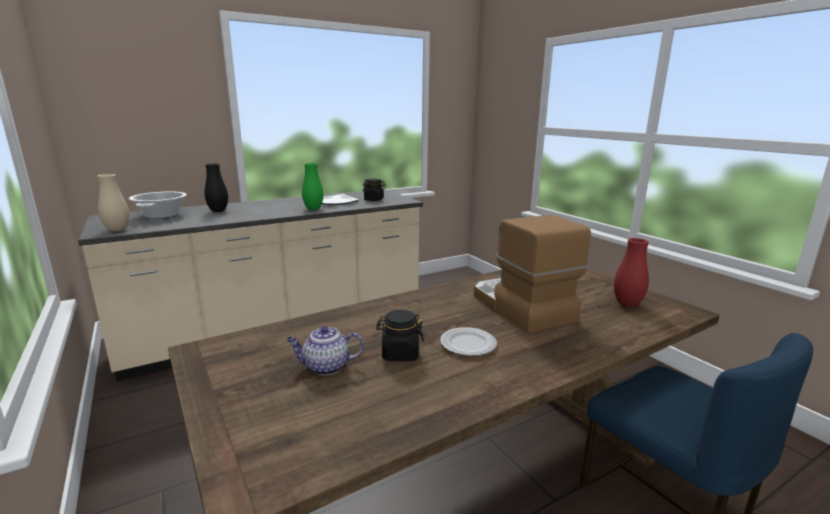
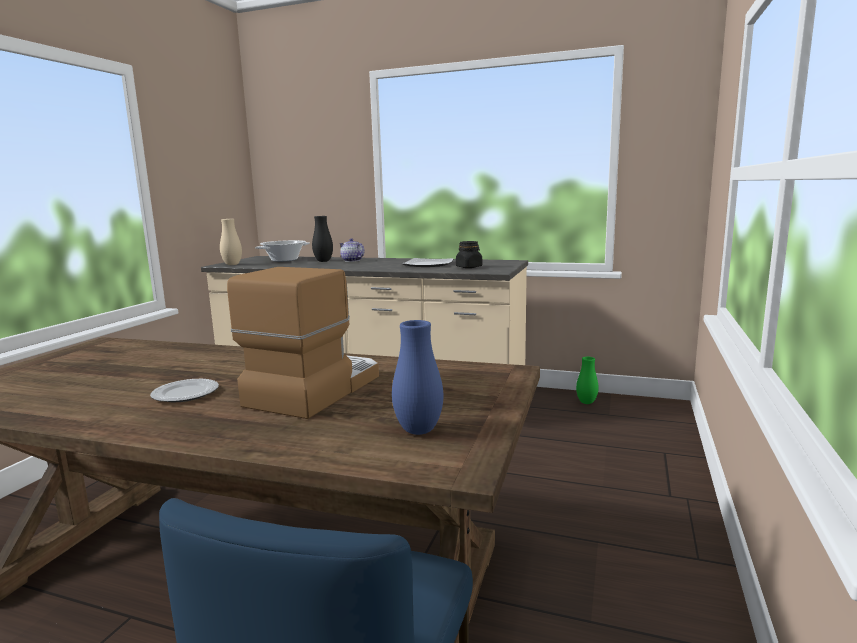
camera: 50 degrees right, 5 degrees down
teapot [286,326,364,375] -> teapot moved to [340,238,364,262]
green vase [302,163,323,210] -> green vase moved to [576,357,599,404]
black jar [376,310,424,361] -> none
red vase [614,238,649,307] -> blue vase [392,320,443,435]

